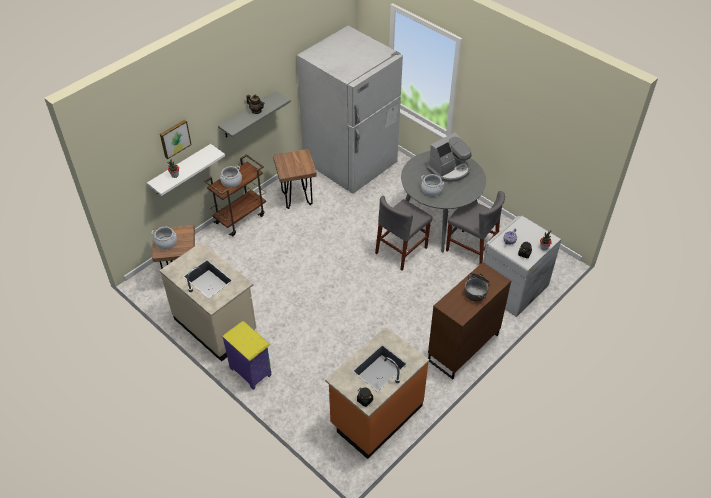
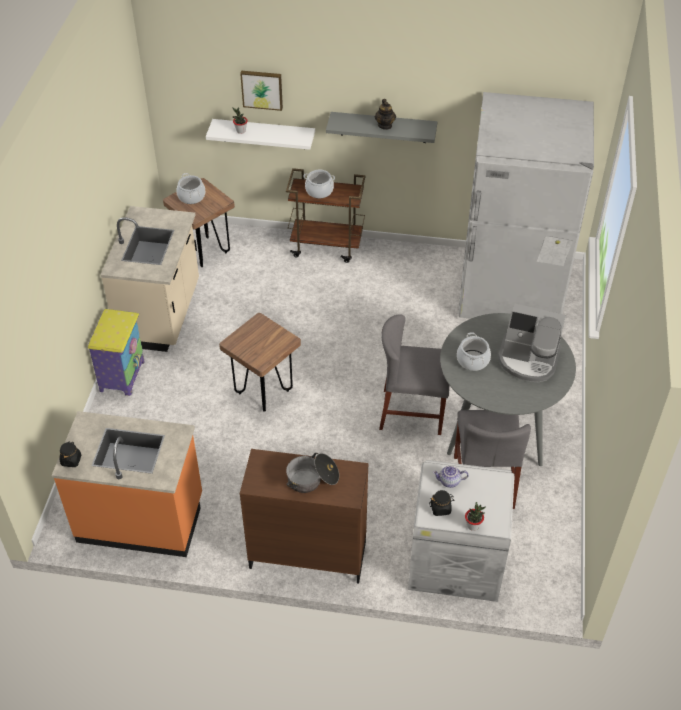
camera: 55 degrees right, 0 degrees up
brown stool [273,149,317,209] -> brown stool moved to [219,313,301,412]

